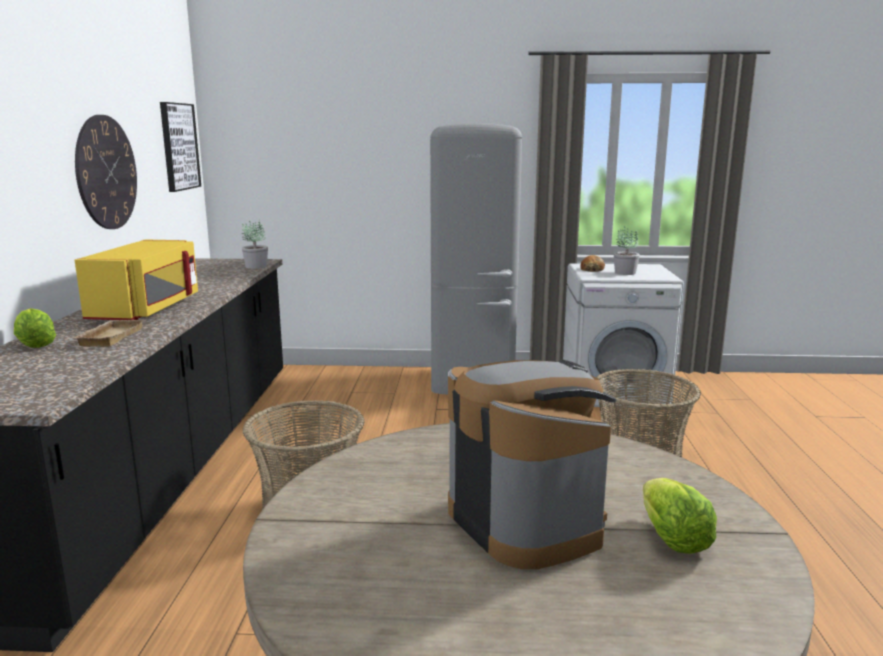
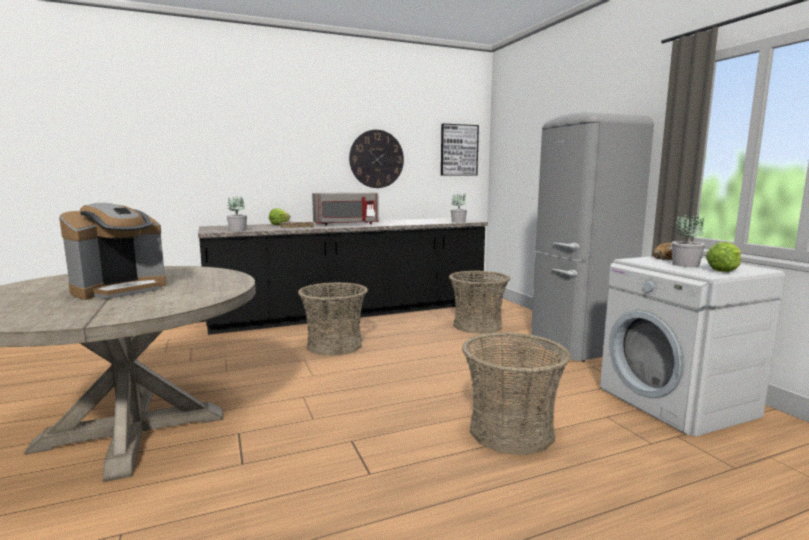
camera: 65 degrees right, 5 degrees down
yellow microwave [75,239,198,320] -> grey microwave [312,192,379,226]
lettuce [643,478,717,554] -> lettuce moved to [706,242,741,272]
none -> potted plant [227,195,247,231]
none -> basket [449,270,510,334]

